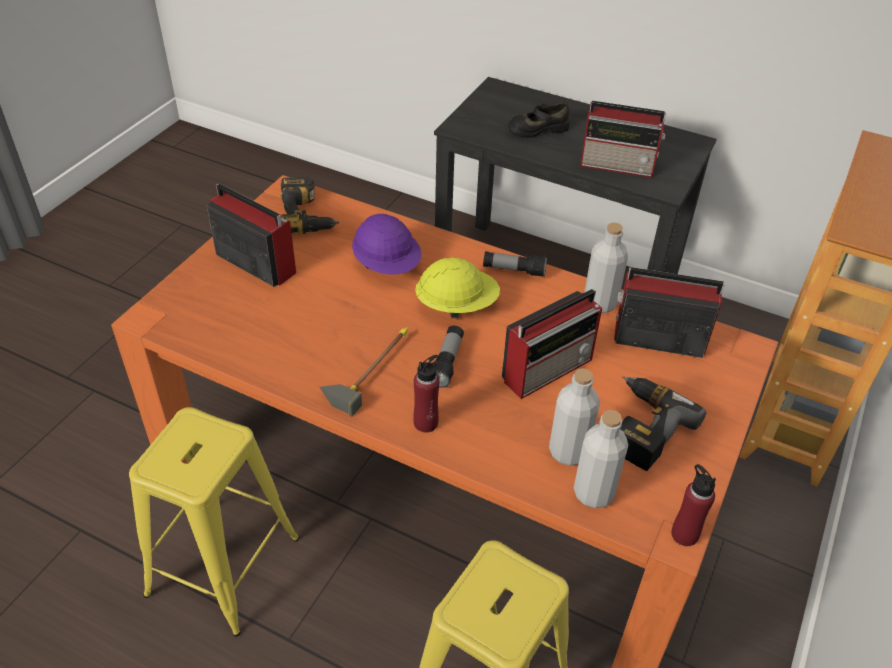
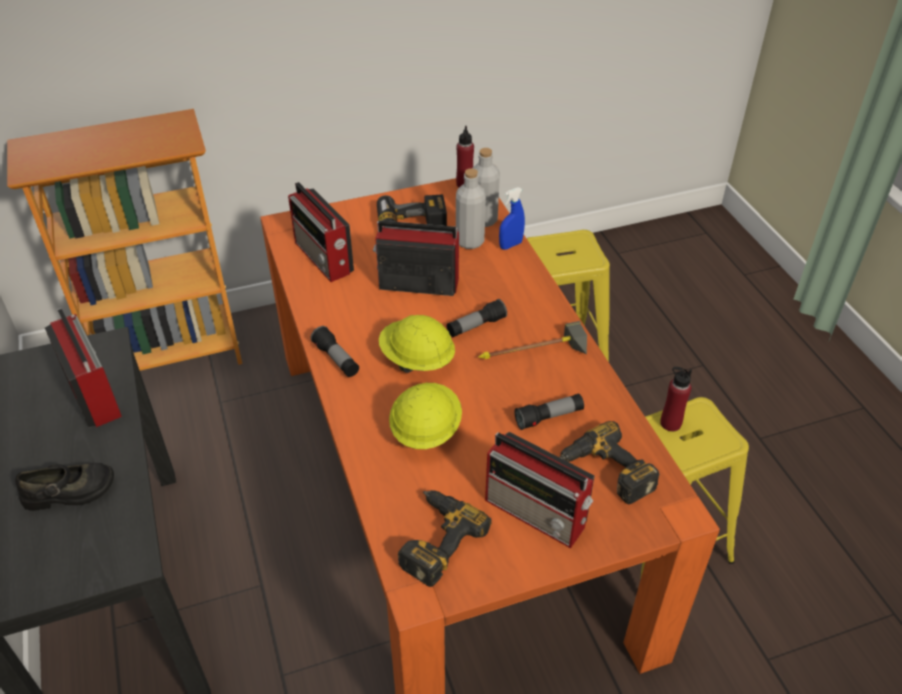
camera: 135 degrees left, 0 degrees up
radio [207,183,296,287] -> radio turned 45 degrees counterclockwise [485,432,595,549]
purple hard hat [352,214,421,275] -> yellow hard hat [389,383,462,449]
red bottle [413,355,440,433] -> red bottle moved to [660,367,692,431]
black shoe [508,102,569,138] -> black shoe turned 45 degrees counterclockwise [15,463,114,511]
grey bottle [584,223,628,313] -> none
none -> blue spray bottle [499,187,525,250]
none -> flashlight [514,394,584,430]
none -> power drill [560,421,660,504]

